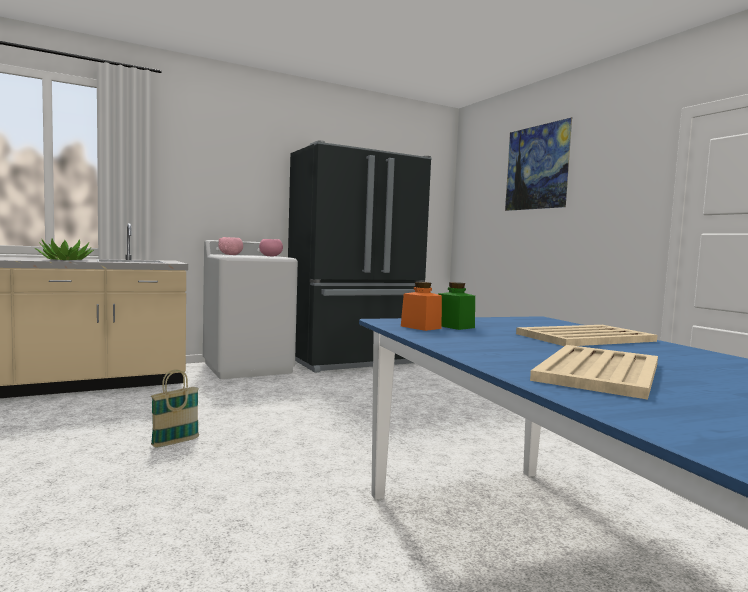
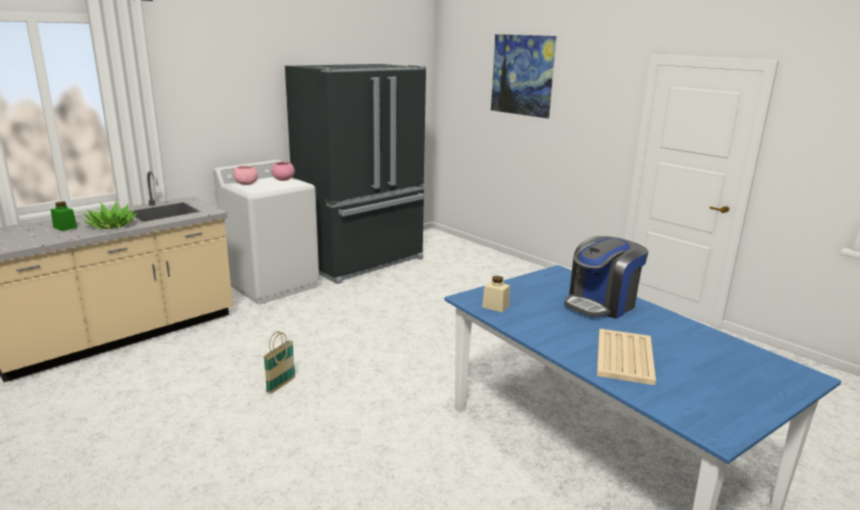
camera: 15 degrees left, 15 degrees up
orange jar [401,282,442,331] -> beige jar [482,276,510,313]
green jar [438,282,475,330] -> green jar moved to [51,201,77,231]
beige tray [516,325,657,346] -> coffee machine [564,236,648,319]

